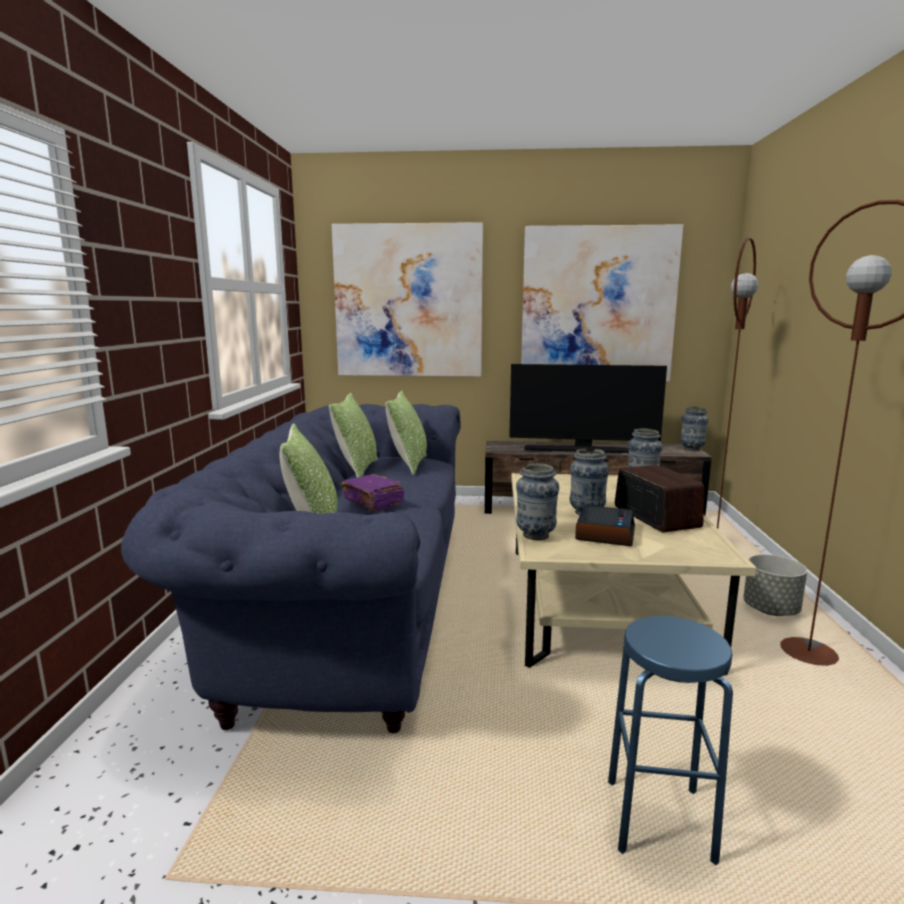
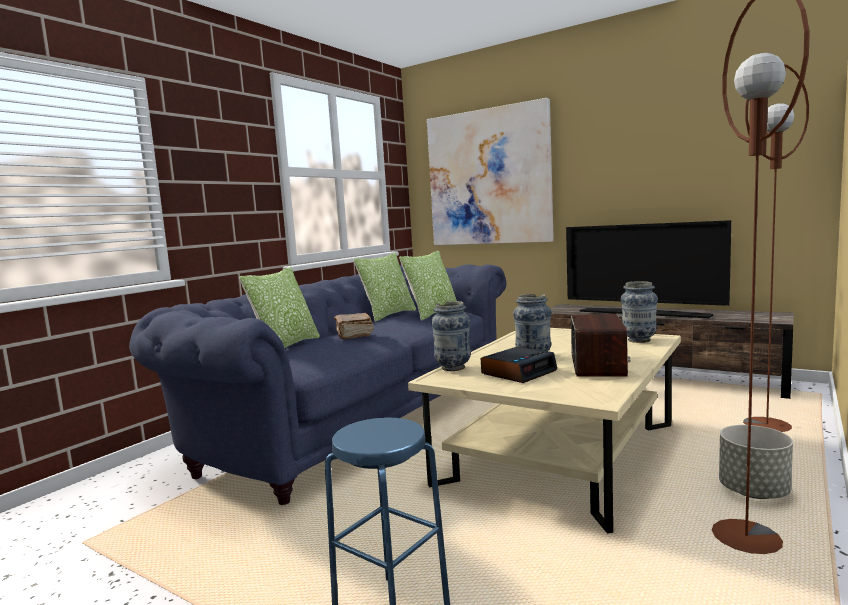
camera: 30 degrees right, 5 degrees down
purple book [341,474,404,511] -> brown book [334,313,374,339]
picture [521,224,683,382] -> none
vase [680,406,709,451] -> none

